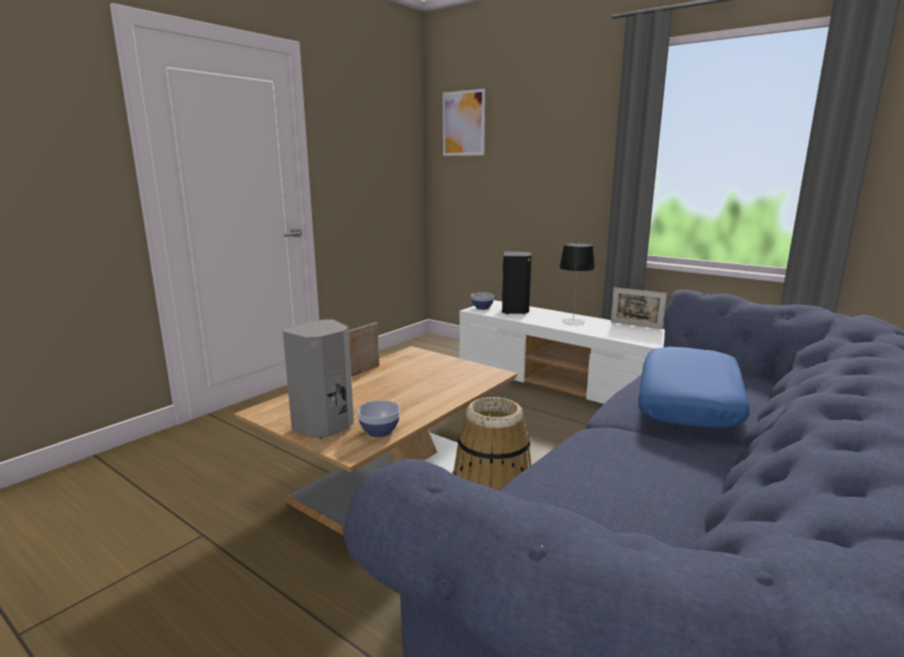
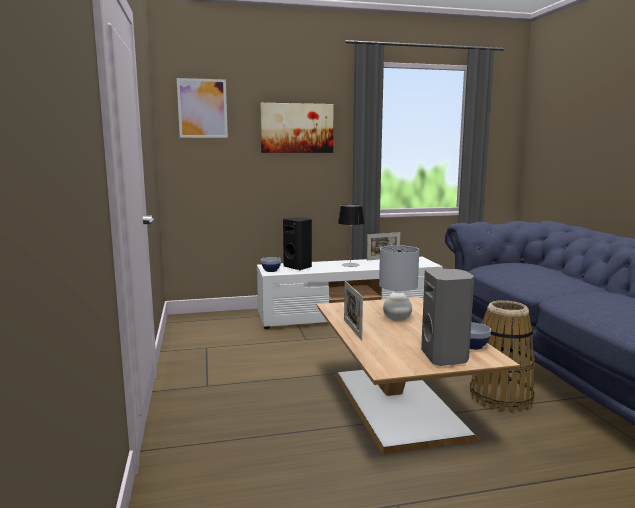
camera: 50 degrees left, 5 degrees down
blue pillow [638,347,750,428] -> none
none -> picture [260,103,333,153]
none -> grey table lamp [379,245,419,321]

